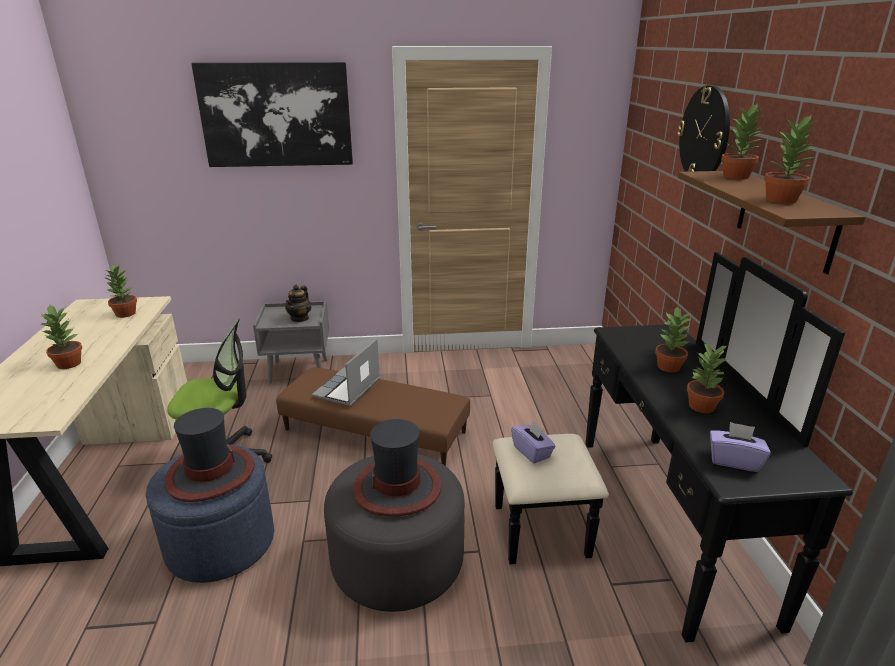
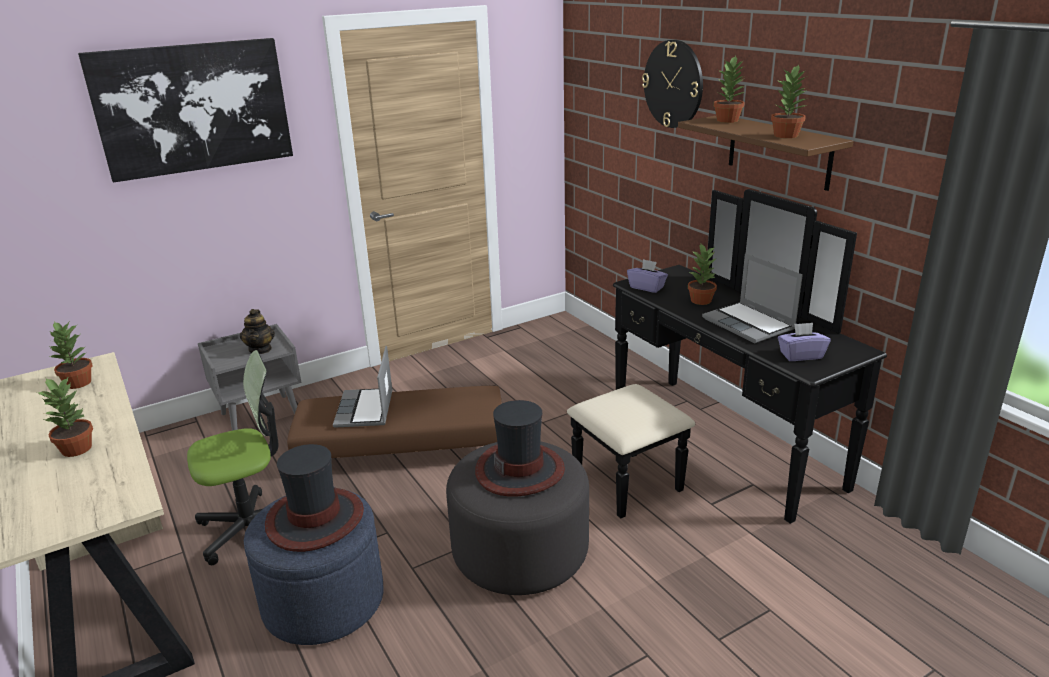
camera: 25 degrees left, 0 degrees up
purple tissue box [511,420,556,464] -> purple tissue box moved to [627,259,668,293]
potted plant [687,343,728,413] -> laptop [702,253,803,343]

